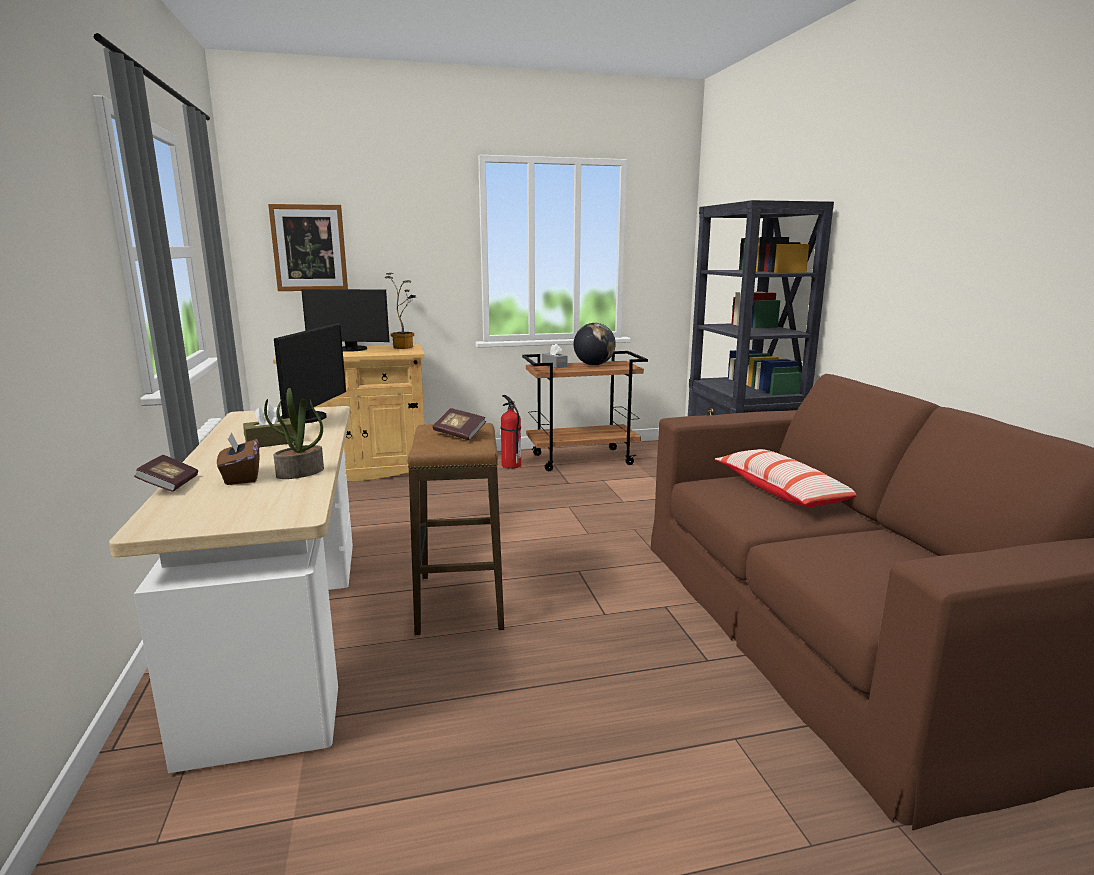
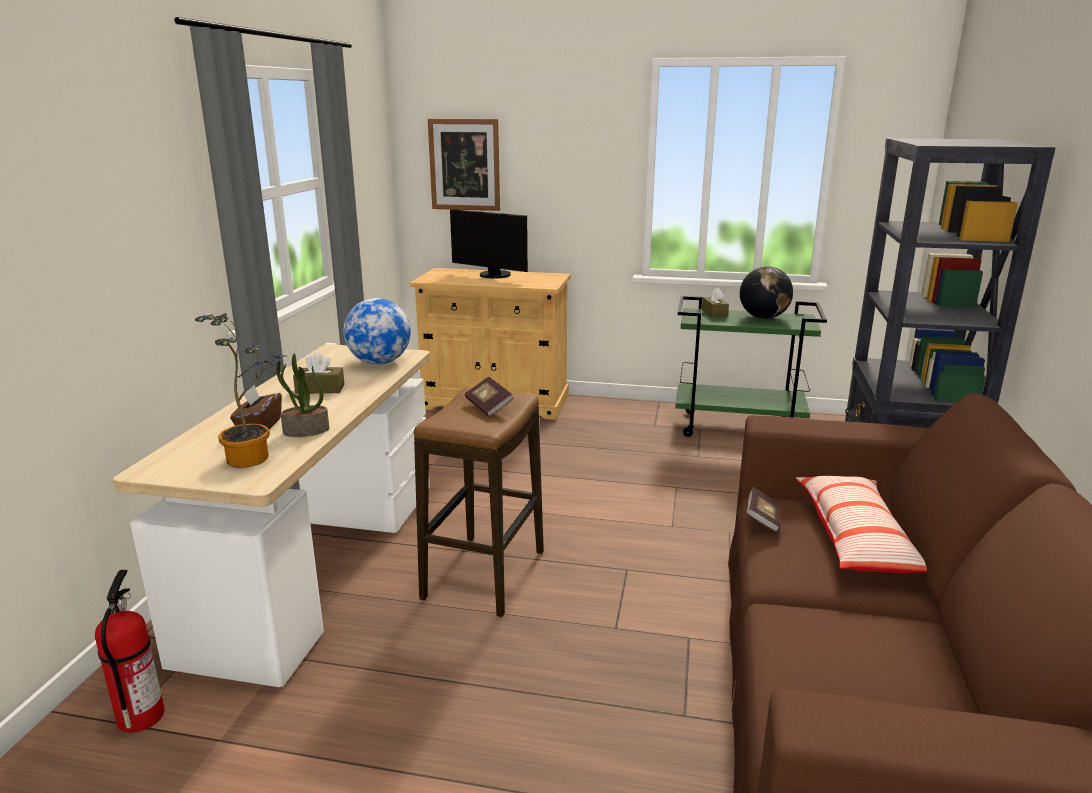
camera: 25 degrees right, 5 degrees up
book [134,455,198,492] -> book moved to [746,487,781,532]
monitor [274,323,346,423] -> globe [343,298,411,364]
potted plant [384,273,416,349] -> potted plant moved to [195,313,286,468]
fire extinguisher [500,395,521,468] -> fire extinguisher moved to [95,570,165,733]
brown cart [522,351,648,471] -> green cart [676,296,827,437]
grey tissue box [542,343,568,368] -> brown tissue box [702,288,729,318]

